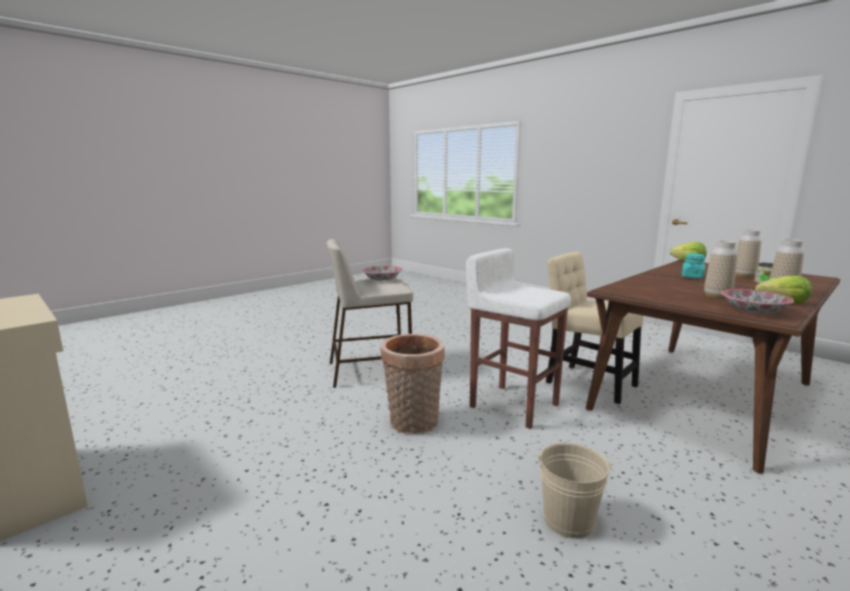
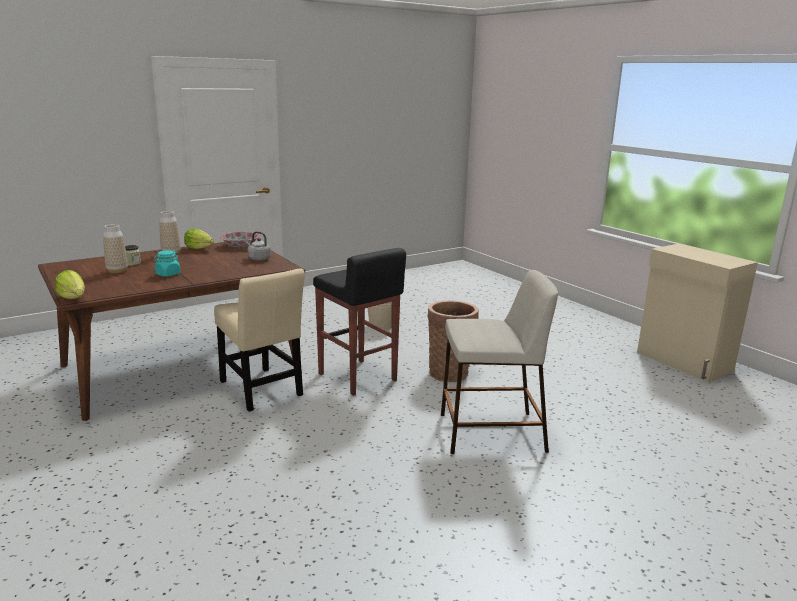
camera: 170 degrees left, 5 degrees up
bowl [362,265,402,281] -> none
white stool [466,248,571,429] -> black stool [313,248,406,396]
vase [704,240,737,299] -> none
none -> grey kettle [246,232,271,261]

